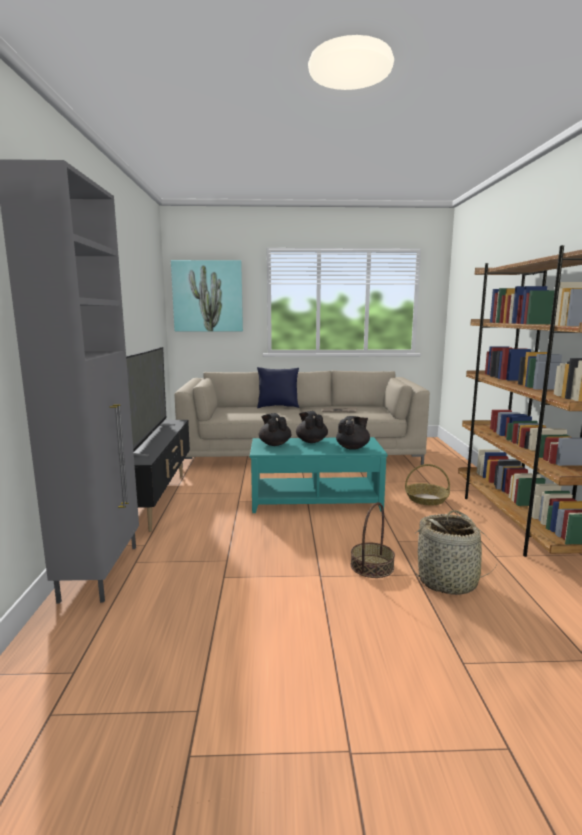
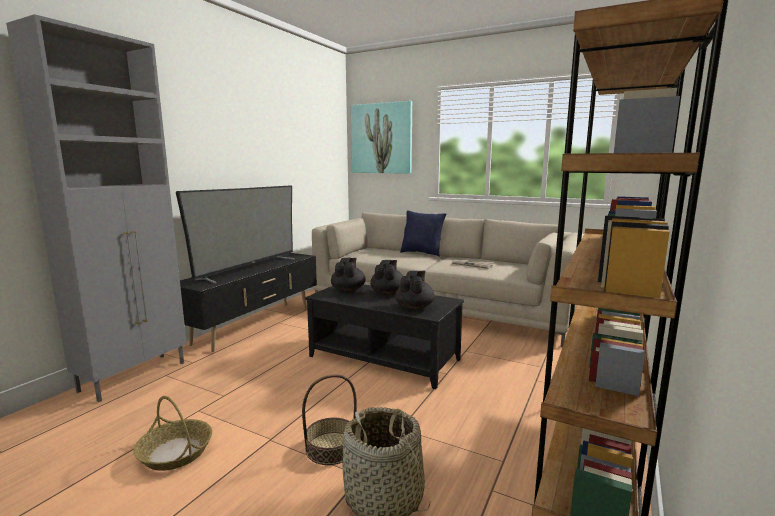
camera: 30 degrees right, 0 degrees up
turquoise coffee table [250,437,387,513] -> black coffee table [305,284,464,389]
black teapot [336,416,370,450] -> black teapot turned 60 degrees counterclockwise [395,271,435,310]
basket [405,464,450,506] -> basket moved to [134,396,212,471]

